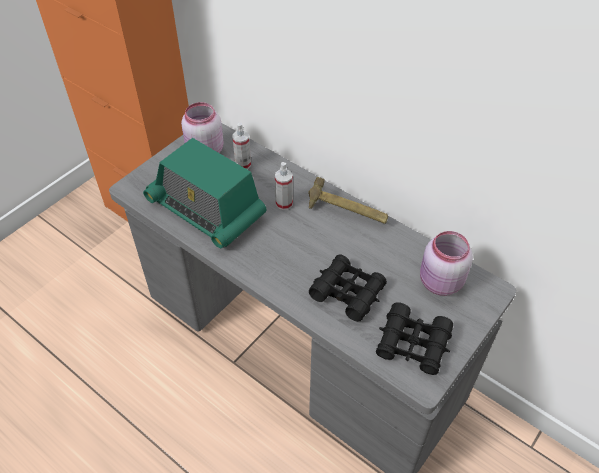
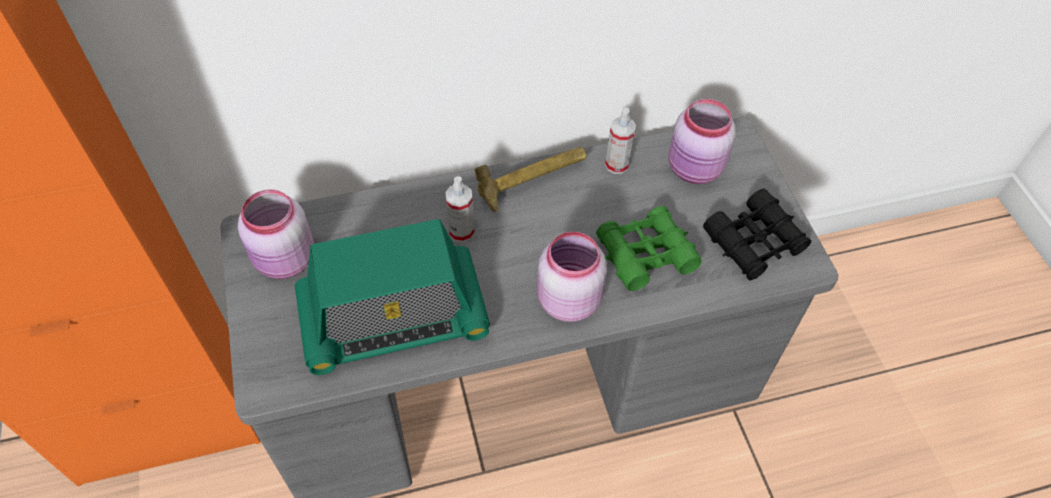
camera: 55 degrees left, 5 degrees up
spray bottle [233,123,251,169] -> spray bottle moved to [605,108,636,174]
black binoculars [309,254,387,322] -> green binoculars [596,206,702,291]
none -> pink jar [537,232,607,322]

